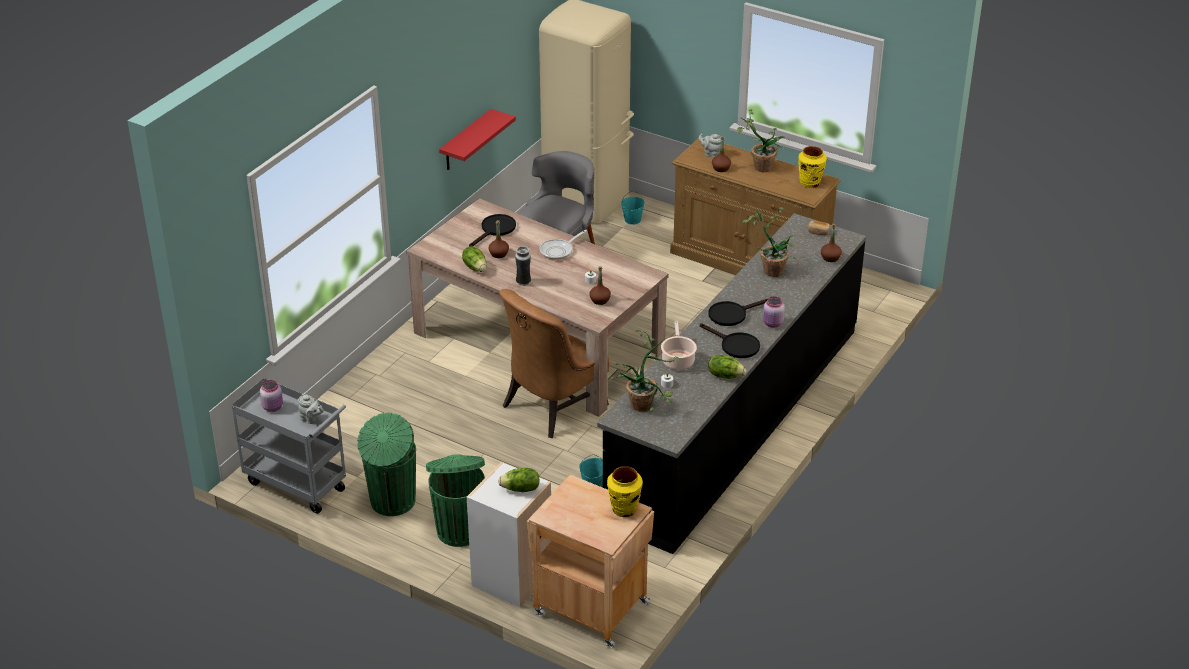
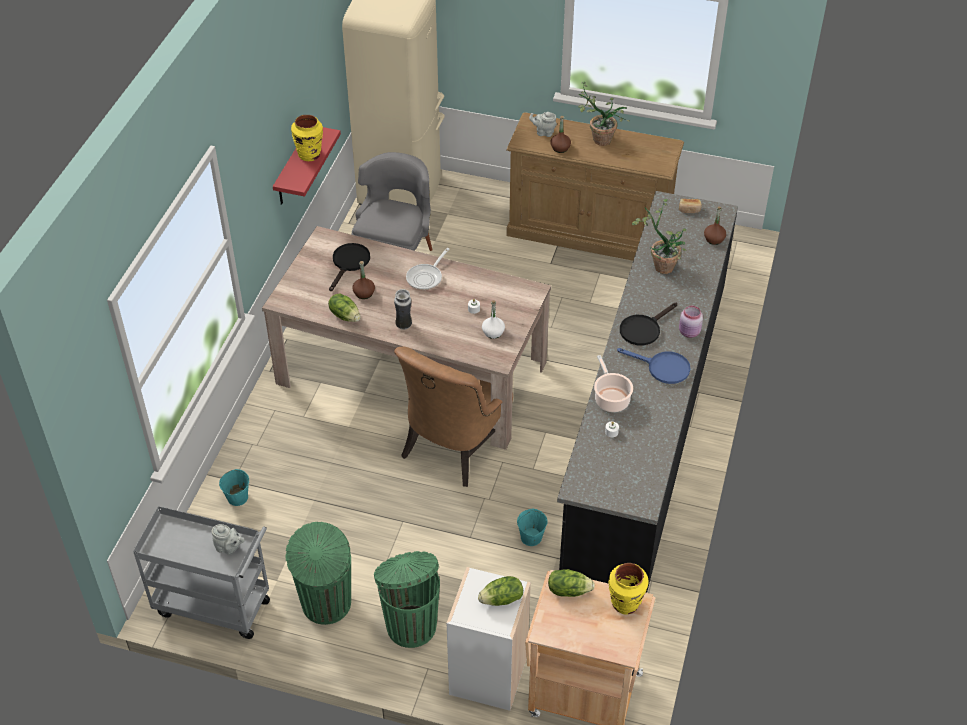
camera: 15 degrees left, 10 degrees up
pink jar [260,380,283,412] -> none
brown bottle [589,266,611,305] -> white bottle [482,300,505,339]
potted plant [611,330,680,412] -> none
turquoise bucket [621,191,645,225] -> turquoise bucket moved to [219,469,249,506]
black frying pan [700,323,760,358] -> blue frying pan [617,348,691,384]
lettuce [708,355,746,379] -> lettuce moved to [548,569,595,597]
yellow vase [798,146,827,188] -> yellow vase moved to [291,115,323,161]

